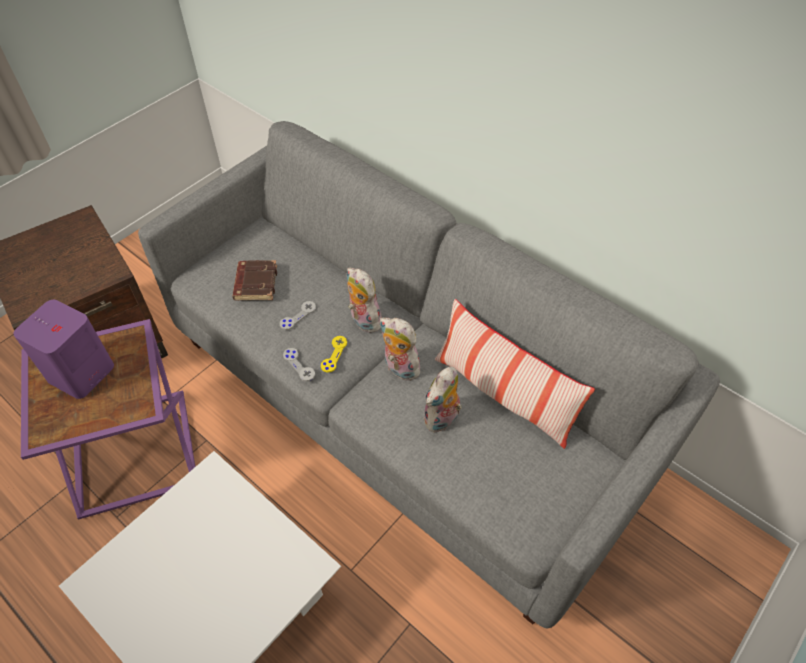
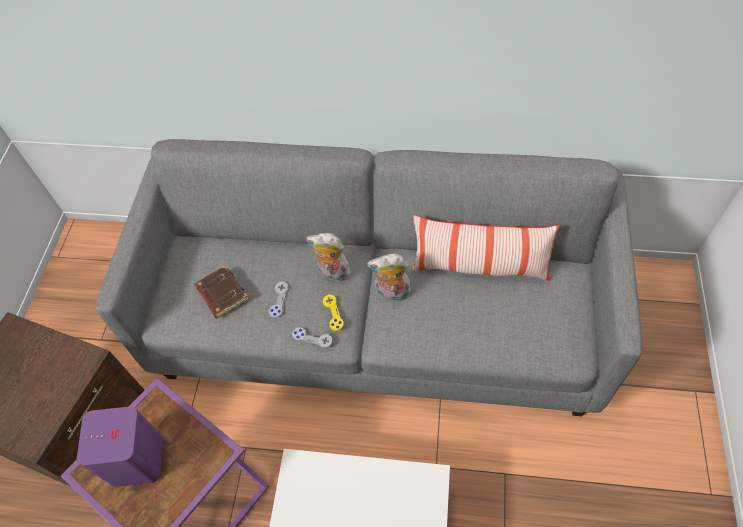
camera: 30 degrees left, 5 degrees up
plush toy [423,367,462,433] -> none

